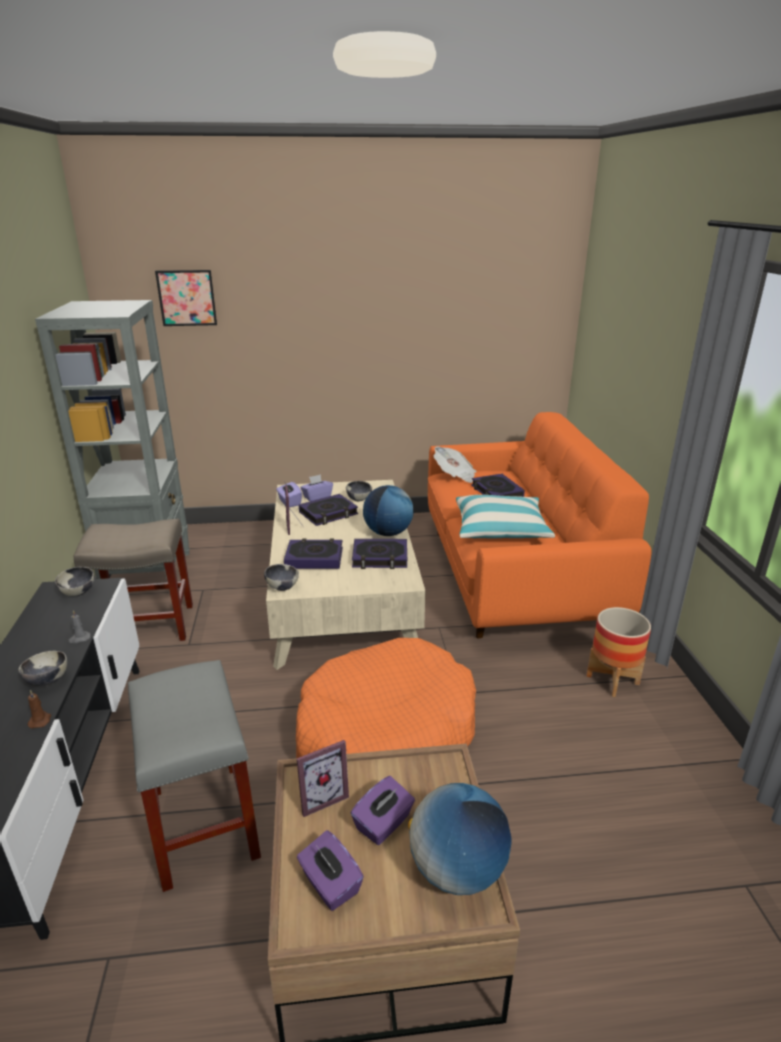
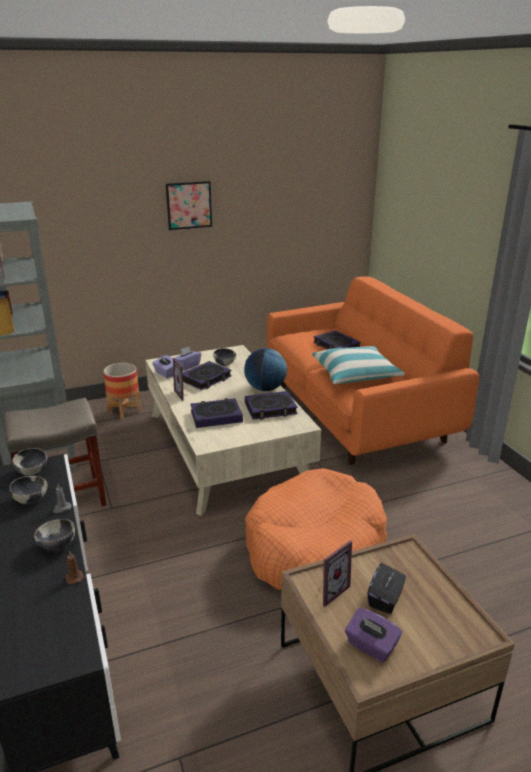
camera: 15 degrees left, 0 degrees up
grey stool [128,660,261,892] -> none
picture [155,270,217,326] -> picture moved to [166,181,212,230]
bowl [264,564,299,591] -> bowl moved to [9,476,47,504]
purple tissue box [351,776,415,845] -> black tissue box [367,563,406,614]
globe [408,783,511,895] -> none
newspaper [434,446,476,483] -> none
planter [587,607,651,697] -> planter moved to [103,363,141,419]

